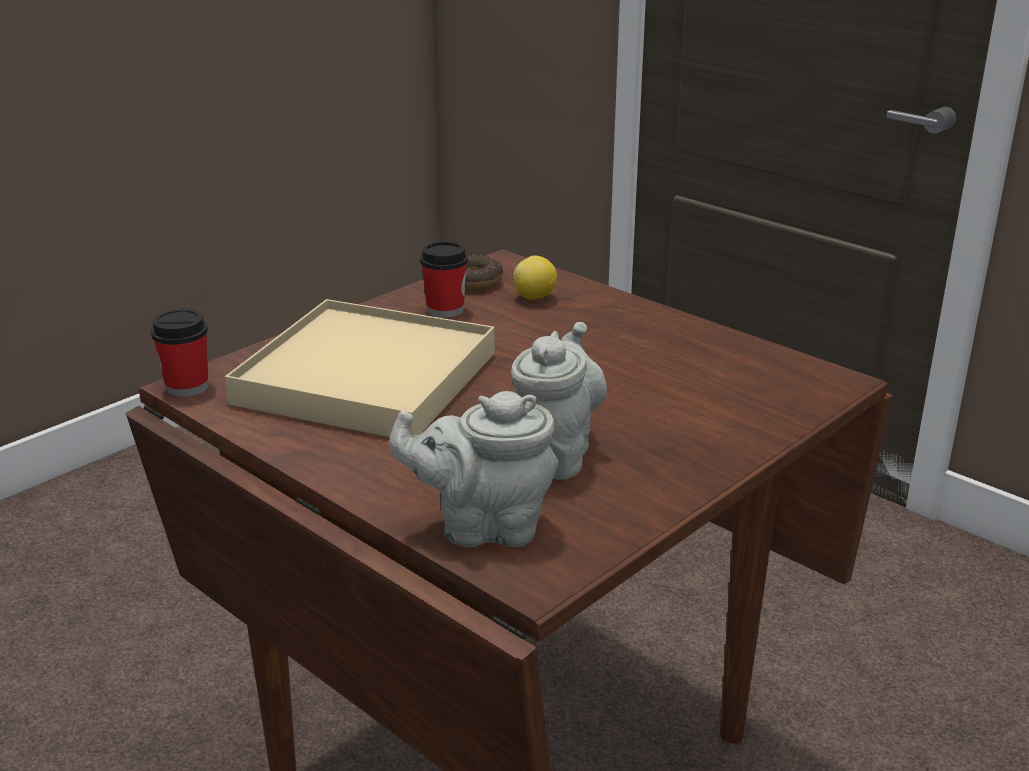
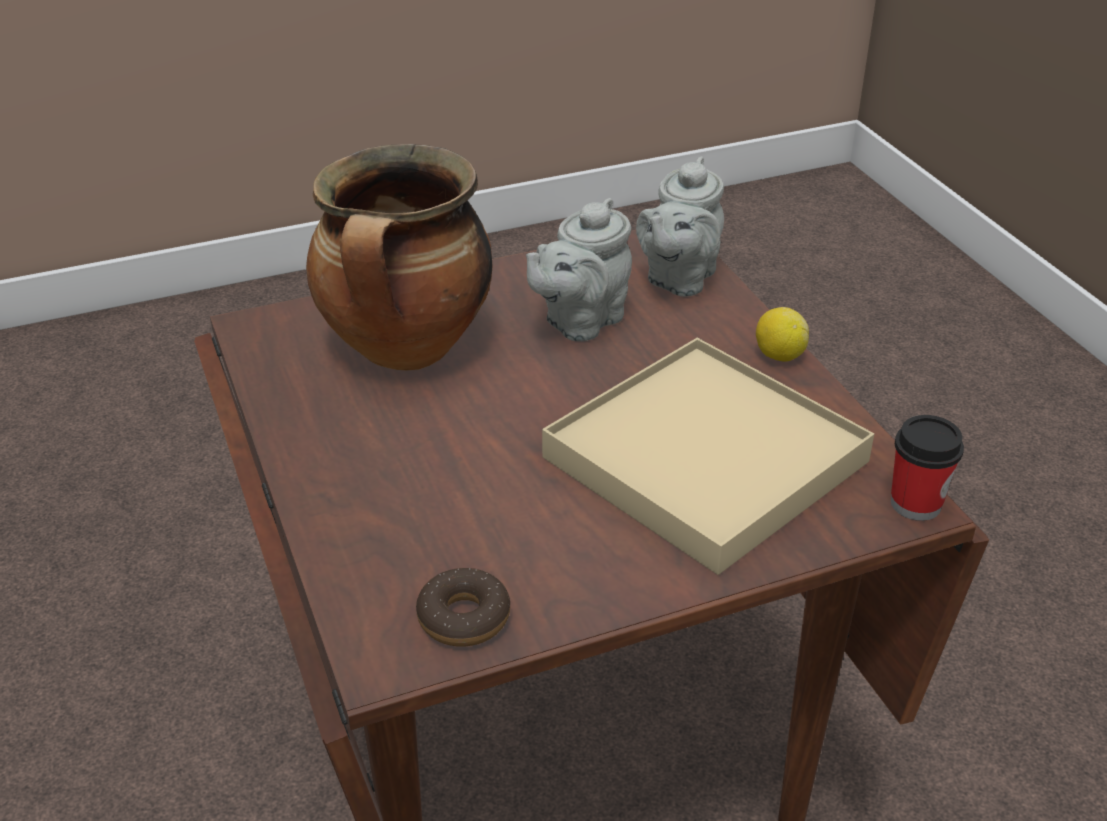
camera: 155 degrees left, 10 degrees up
grey teapot [389,391,558,547] -> grey teapot turned 90 degrees clockwise [636,156,724,297]
cup [420,241,468,318] -> none
lemon [513,256,557,300] -> lemon moved to [756,307,809,362]
none -> cooking pot [306,144,493,371]

